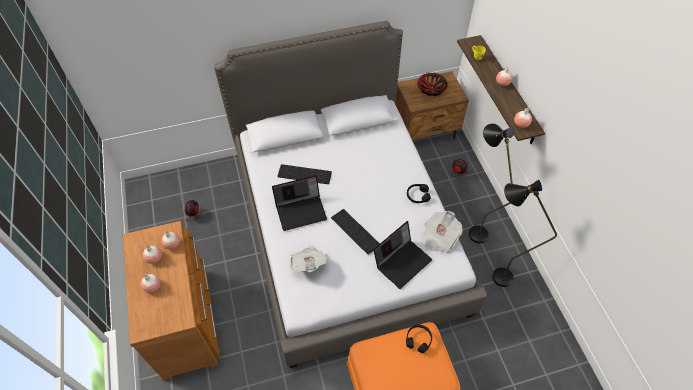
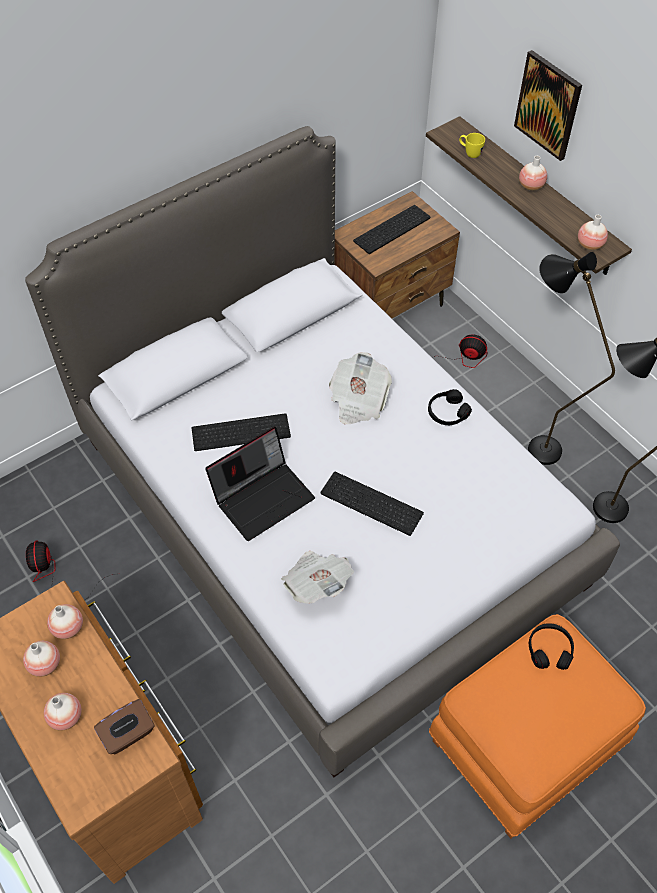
camera: 20 degrees left, 0 degrees up
laptop [373,221,432,289] -> none
bowl [417,73,448,96] -> keyboard [353,205,431,254]
newspaper [424,211,463,253] -> newspaper moved to [329,352,392,424]
none -> brown tissue box [94,699,154,754]
none -> picture [514,50,582,161]

